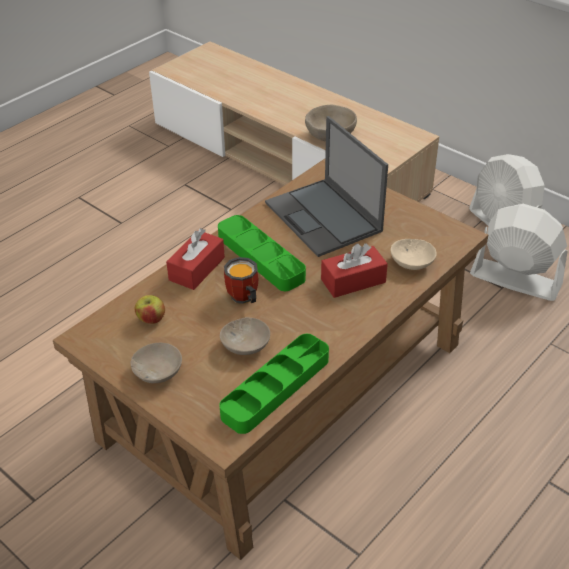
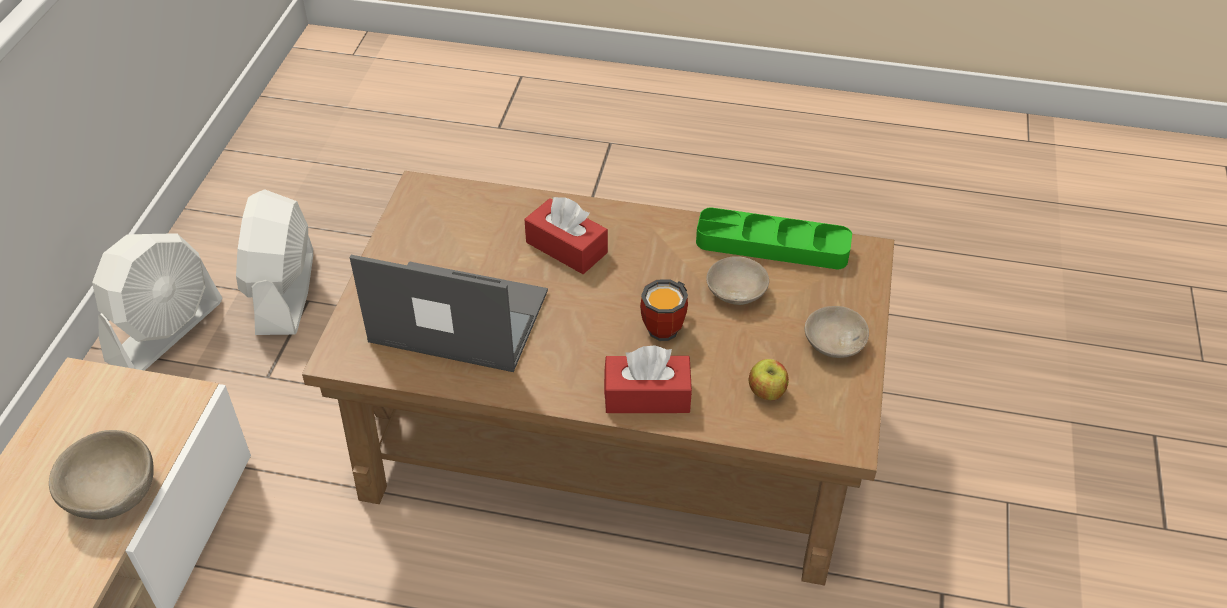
camera: 120 degrees left, 5 degrees up
green tray [218,215,306,291] -> none
laptop [265,116,388,257] -> laptop turned 105 degrees counterclockwise [350,255,548,372]
beige bowl [390,239,437,270] -> none

